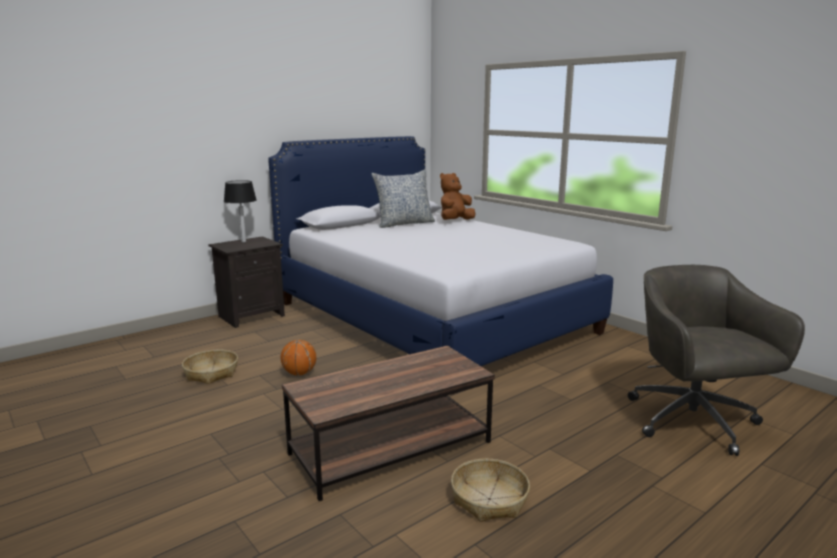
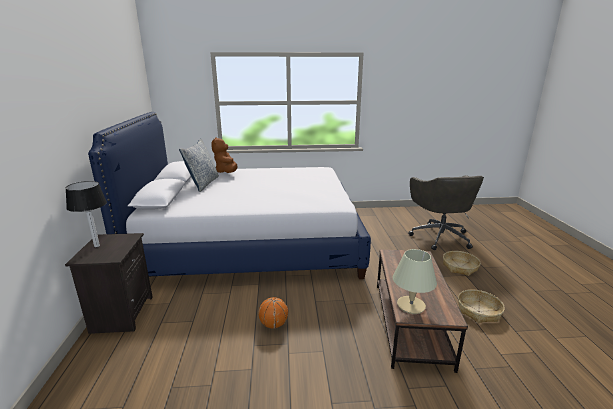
camera: 55 degrees left, 5 degrees up
basket [182,350,238,384] -> basket moved to [443,251,481,276]
grey office chair [628,265,805,456] -> grey office chair turned 120 degrees counterclockwise [408,175,484,250]
none -> beige table lamp [392,249,437,314]

